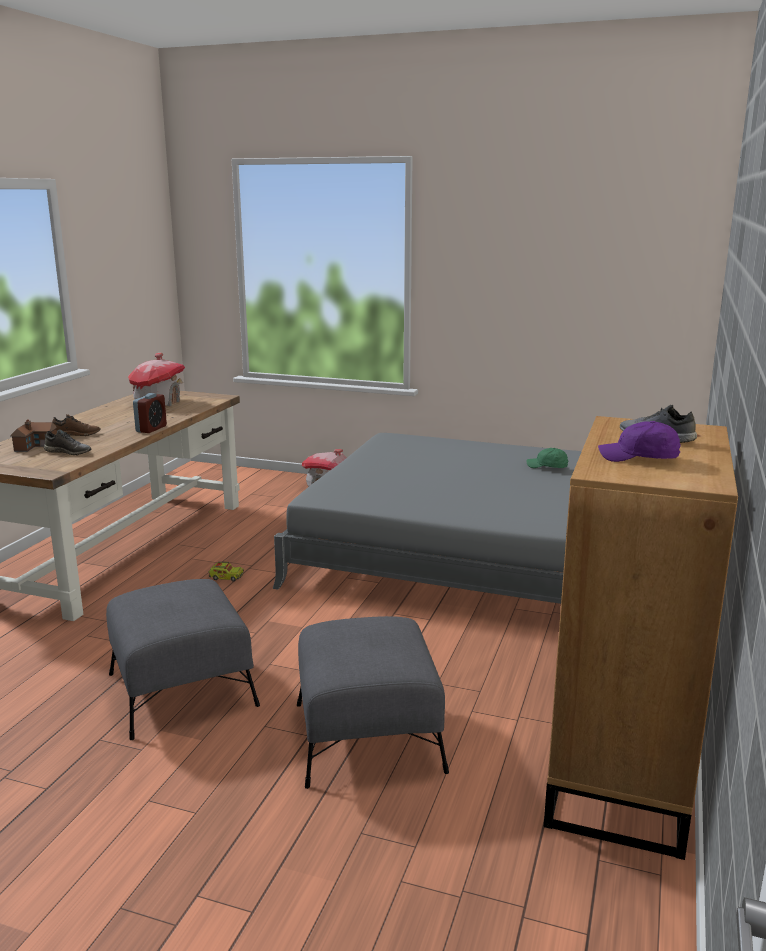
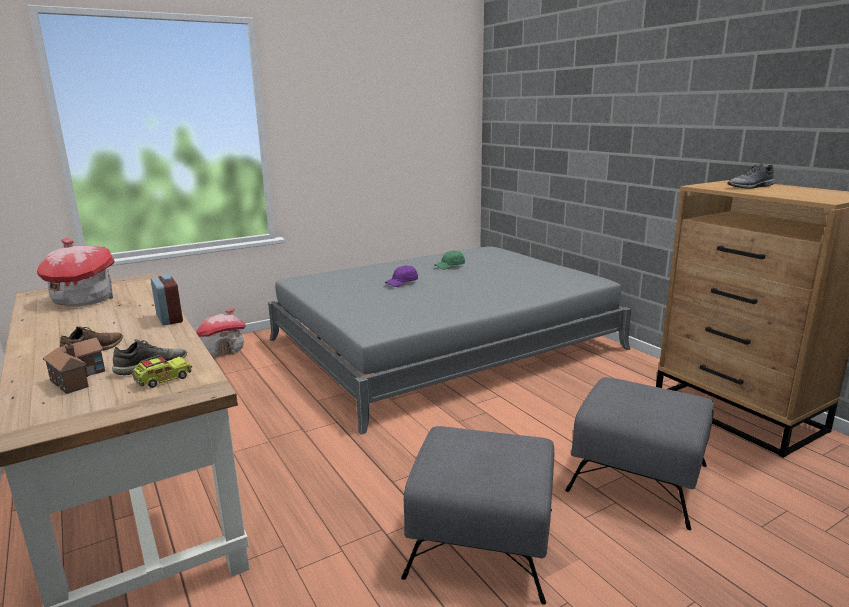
camera: 50 degrees left, 0 degrees up
toy truck [208,562,244,582] -> toy truck moved to [131,355,192,388]
purple cap [598,421,681,462] -> purple cap moved to [385,265,418,287]

